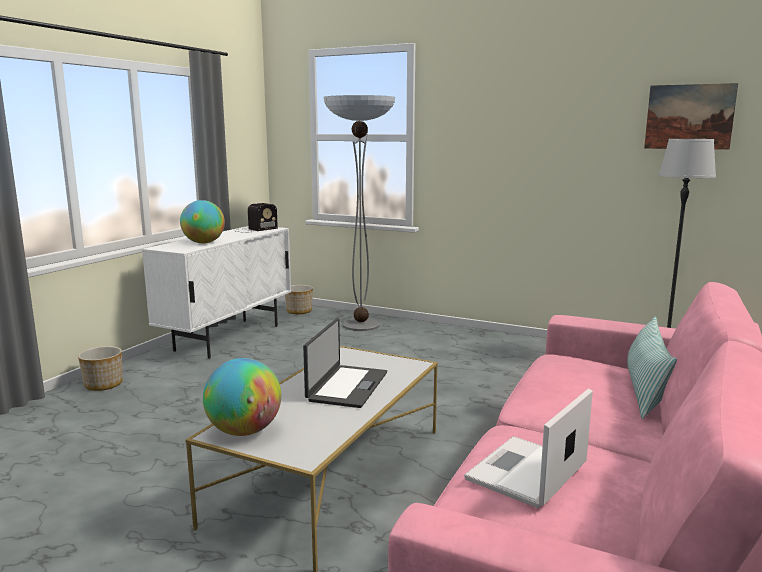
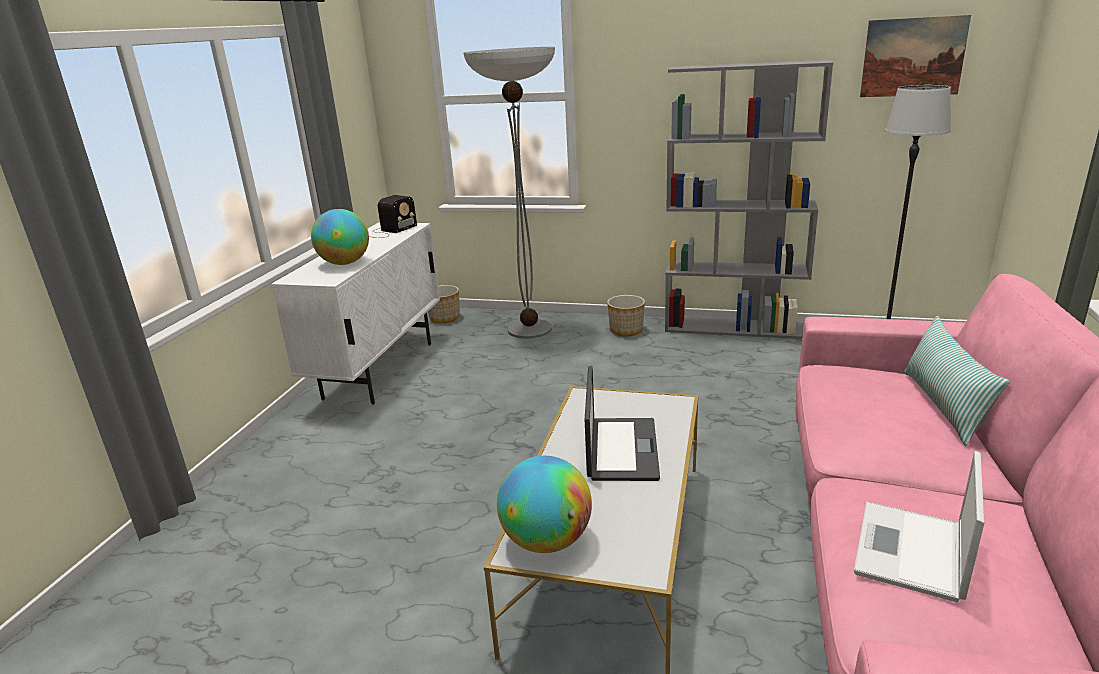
camera: 10 degrees left, 10 degrees up
planter [78,346,123,391] -> planter moved to [607,295,645,336]
none -> grey bookcase [665,60,833,339]

